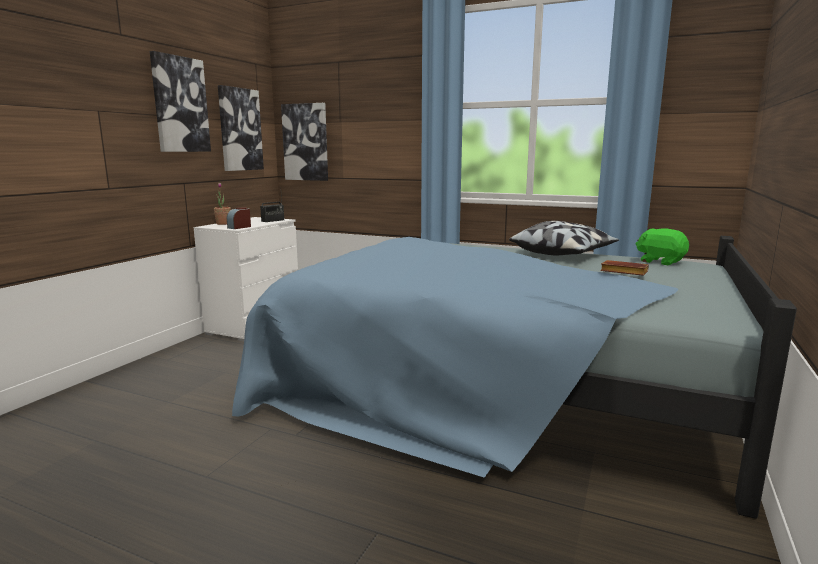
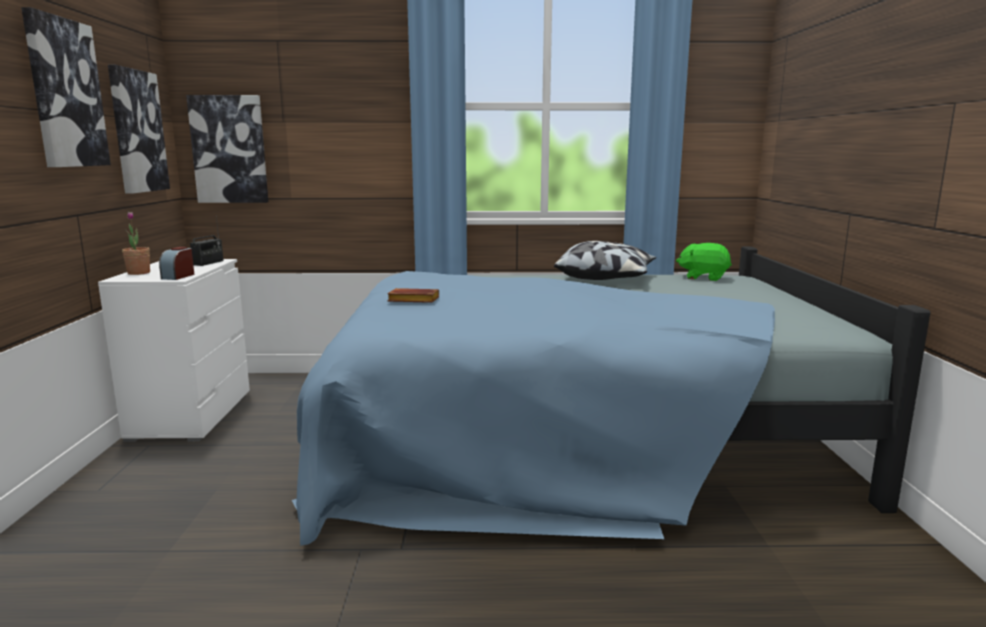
camera: 25 degrees left, 0 degrees up
brown book [600,260,649,276] -> brown book moved to [387,288,439,303]

